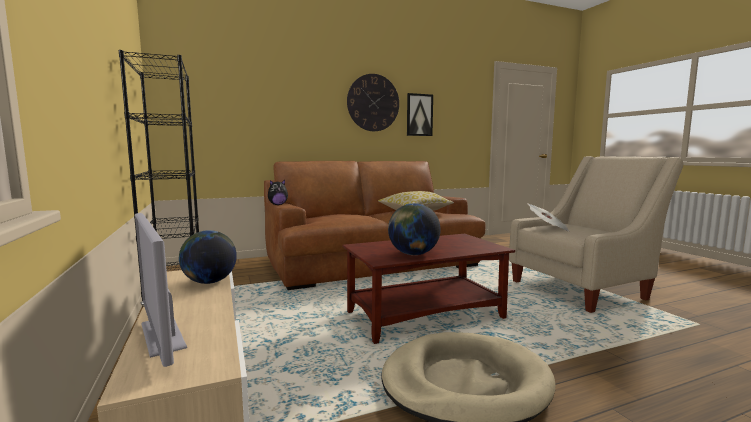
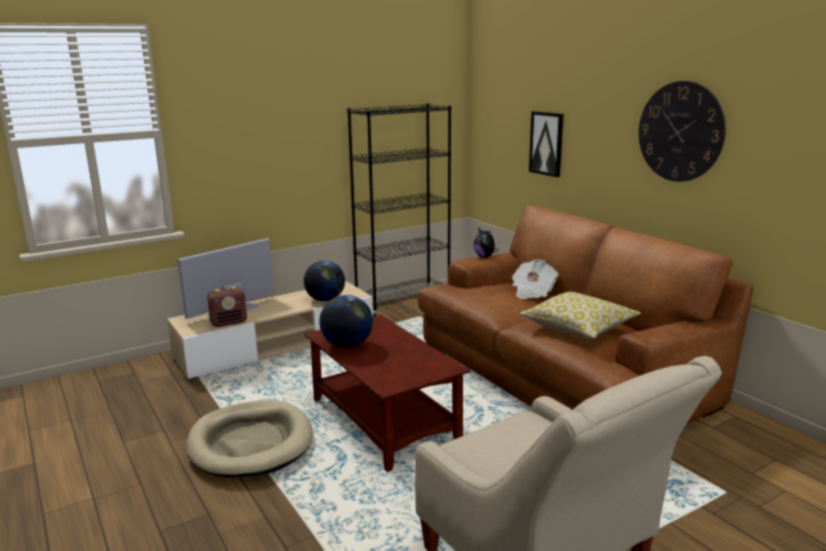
camera: 80 degrees right, 10 degrees up
picture [407,93,433,136] -> picture moved to [529,111,564,177]
newspaper [527,203,570,232] -> newspaper moved to [512,259,558,299]
none -> radio [207,287,247,327]

